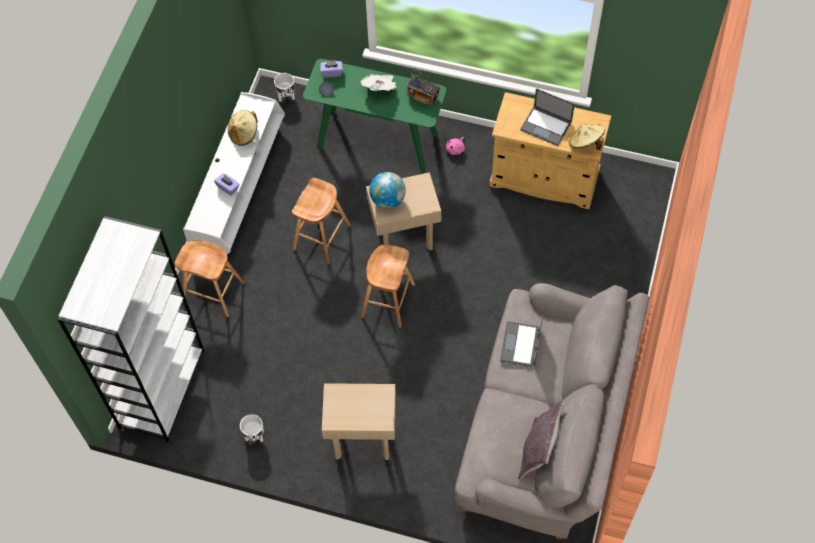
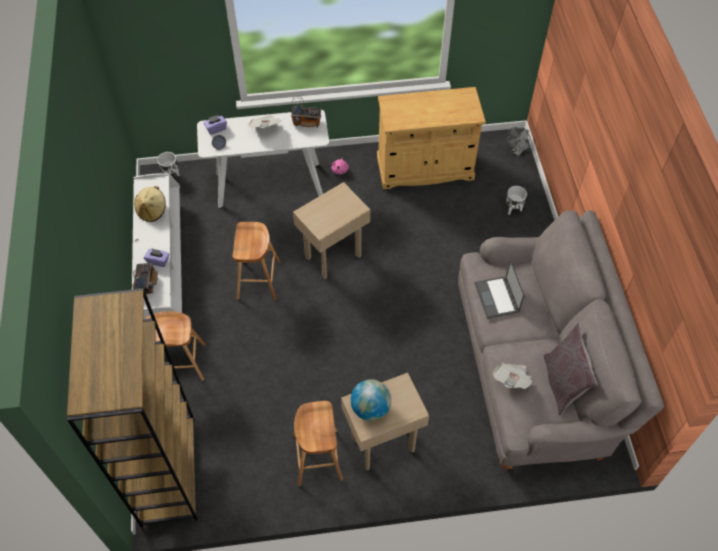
camera: 25 degrees left, 5 degrees down
white bookcase [57,216,204,442] -> brown bookcase [67,288,197,528]
white planter [240,414,264,442] -> white planter moved to [506,186,527,215]
green console table [303,59,446,173] -> white console table [197,110,329,208]
brown stool [361,244,415,328] -> brown stool moved to [293,401,343,486]
globe [369,172,406,209] -> globe moved to [350,379,391,421]
laptop [520,88,575,146] -> none
beige hat [569,124,605,150] -> none
none -> radio [132,263,158,294]
none -> newspaper [493,363,533,389]
none -> grey fan [507,127,532,156]

